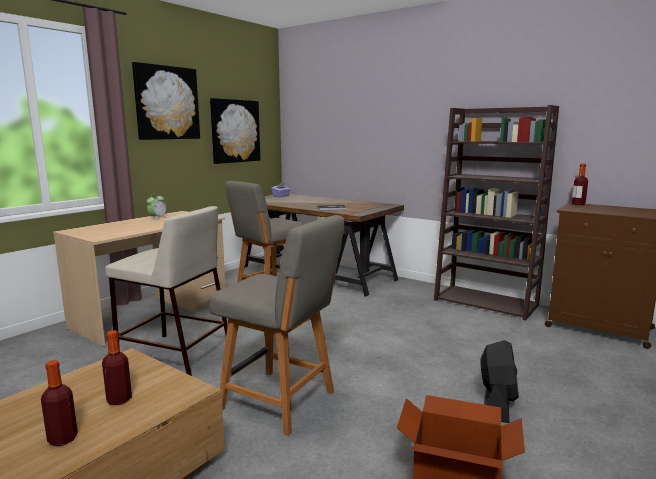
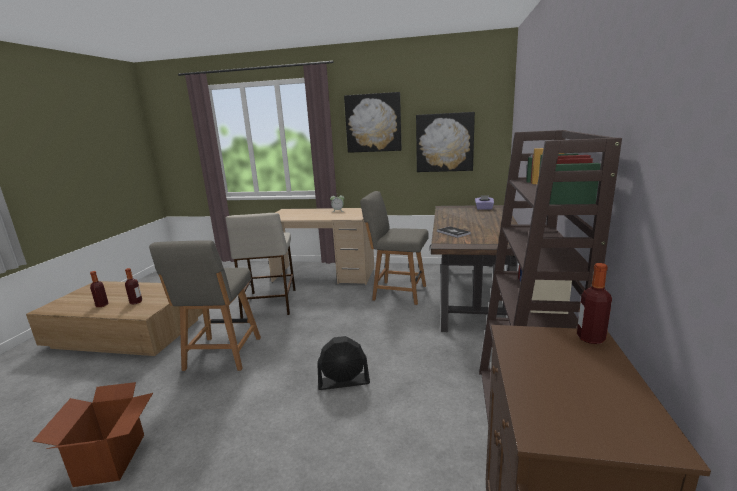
camera: 65 degrees right, 5 degrees up
black fan [480,340,519,423] -> black fan moved to [317,336,370,390]

